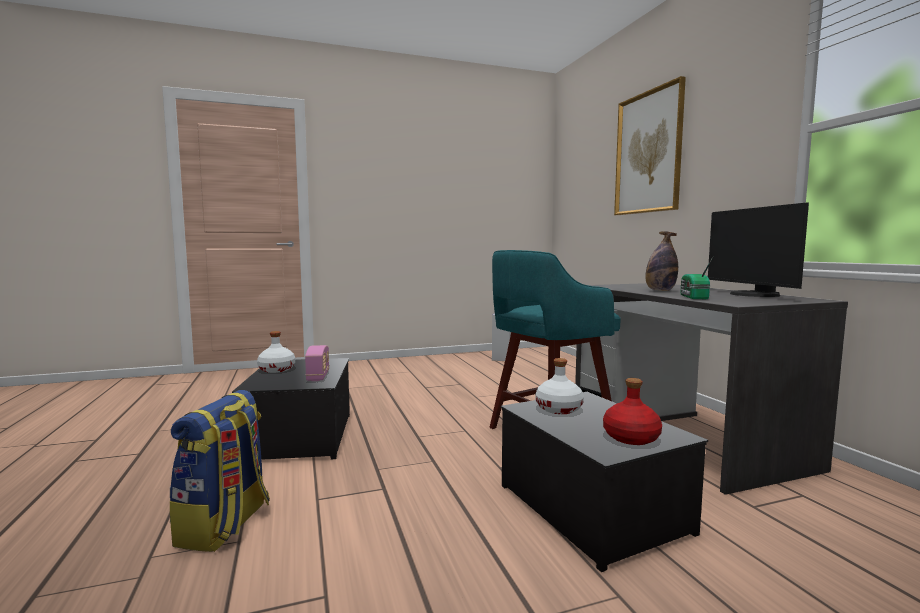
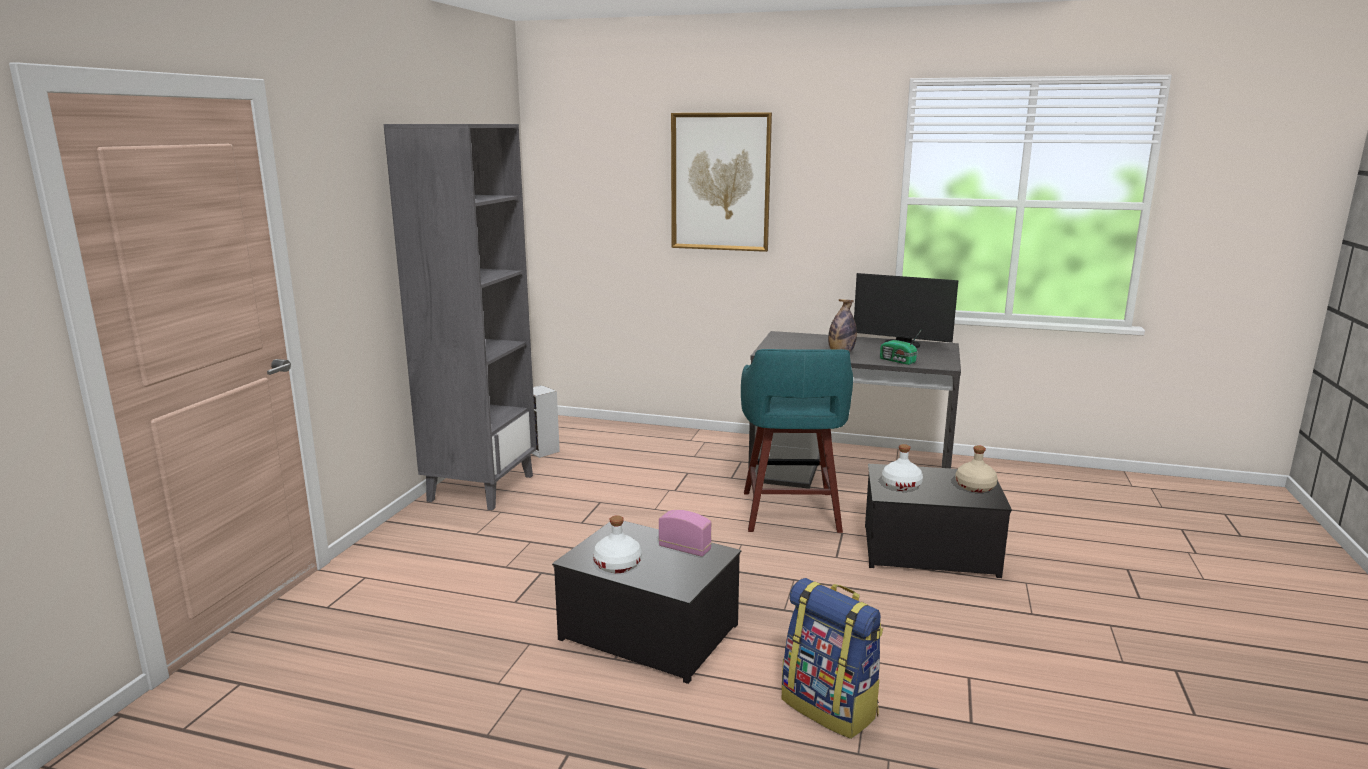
camera: 55 degrees left, 10 degrees up
red bottle [603,378,662,445] -> beige bottle [955,445,998,493]
none -> grey bookcase [384,124,536,510]

